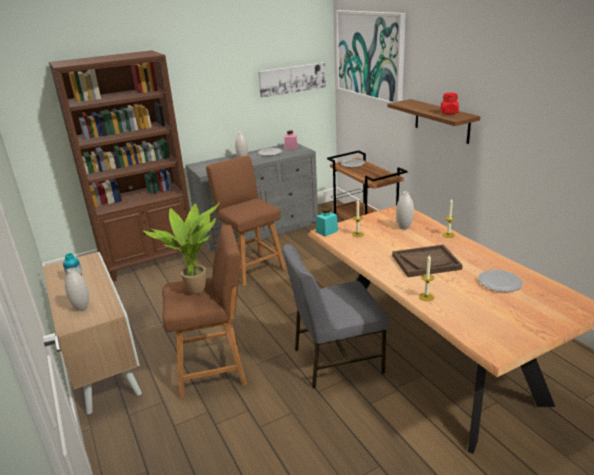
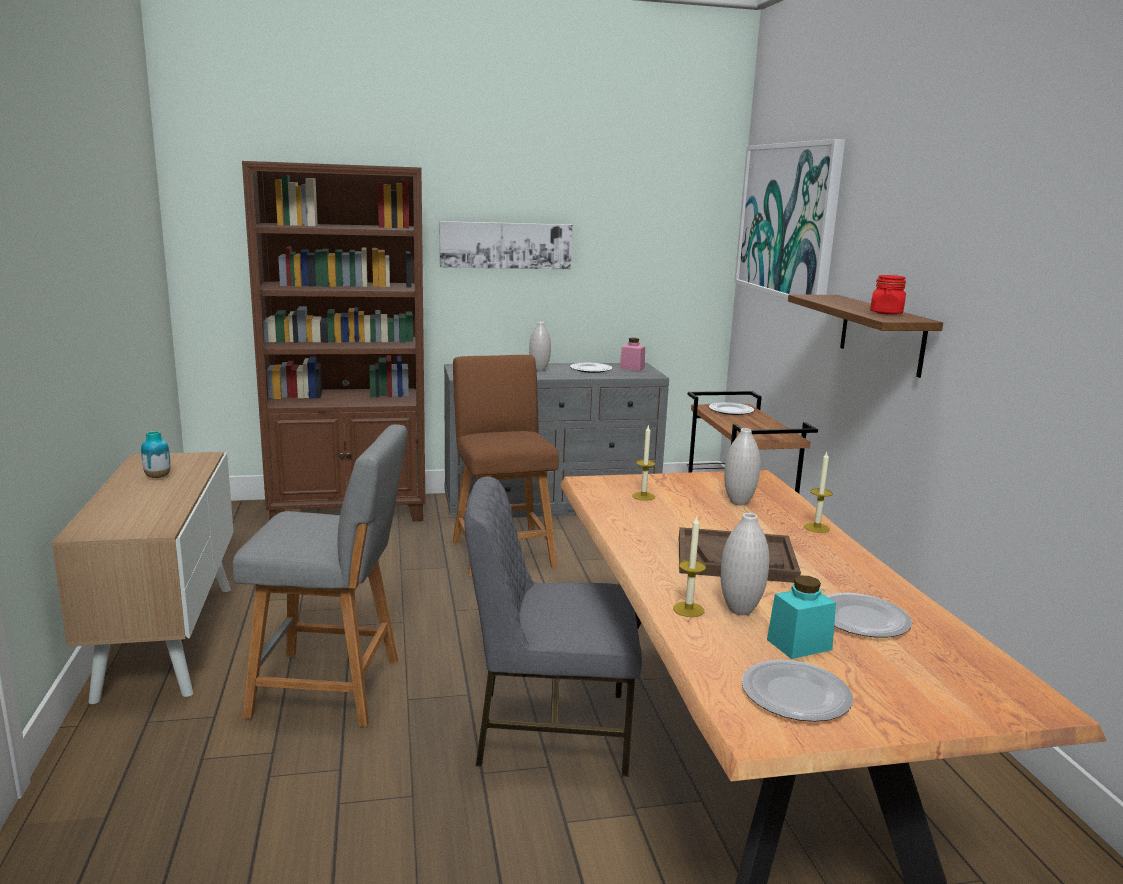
camera: 15 degrees right, 10 degrees down
white vase [65,268,89,311] -> white vase moved to [721,513,769,615]
potted plant [143,202,220,295] -> none
brown stool [162,225,247,398] -> grey stool [233,424,407,727]
picture [258,62,326,98] -> picture moved to [440,221,572,269]
turquoise jar [316,207,338,237] -> turquoise jar moved to [767,576,836,659]
none -> plate [741,660,853,722]

